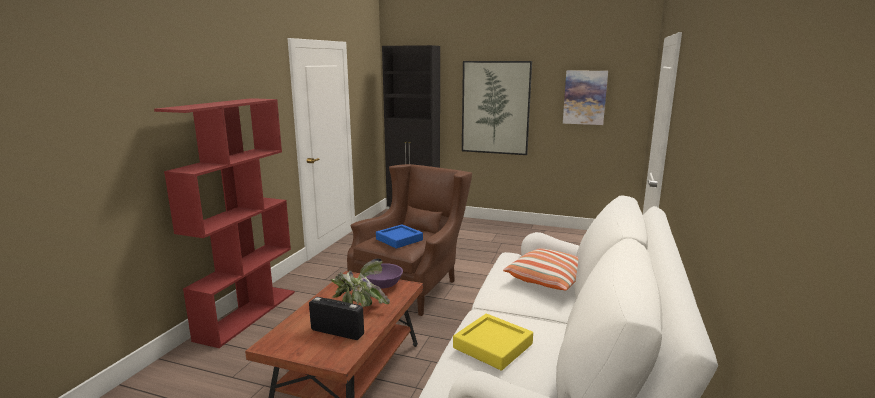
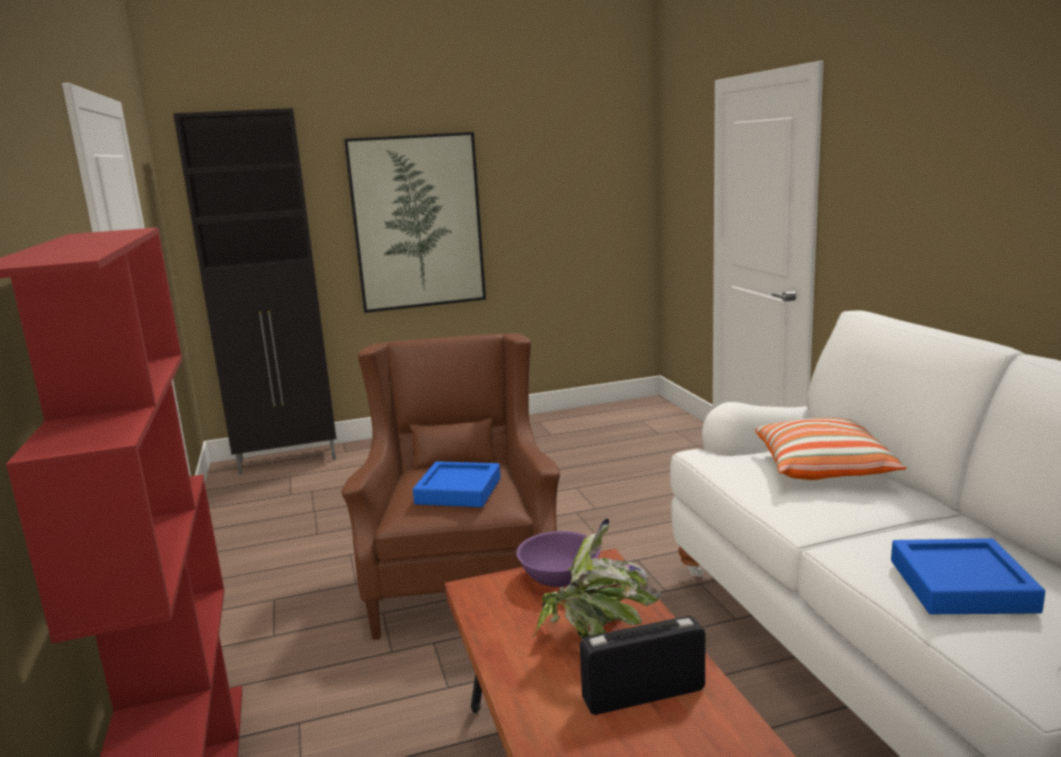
camera: 35 degrees left, 0 degrees up
yellow tray [453,313,533,371] -> blue tray [891,538,1045,614]
picture [563,70,608,125] -> none

